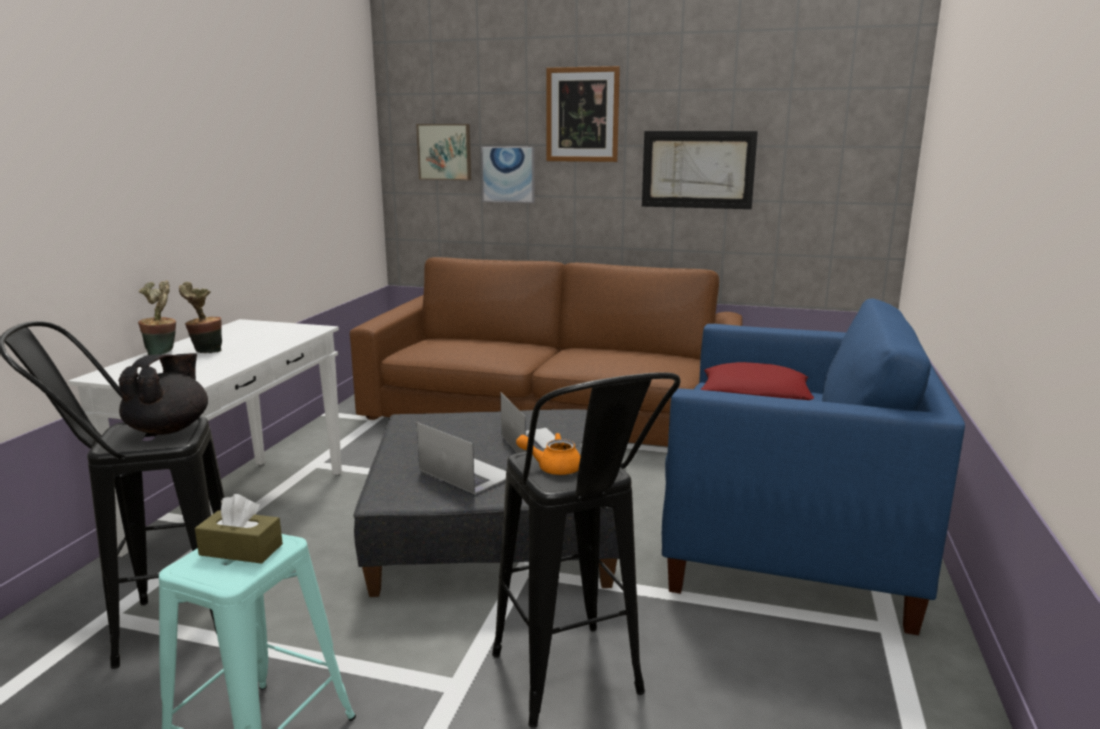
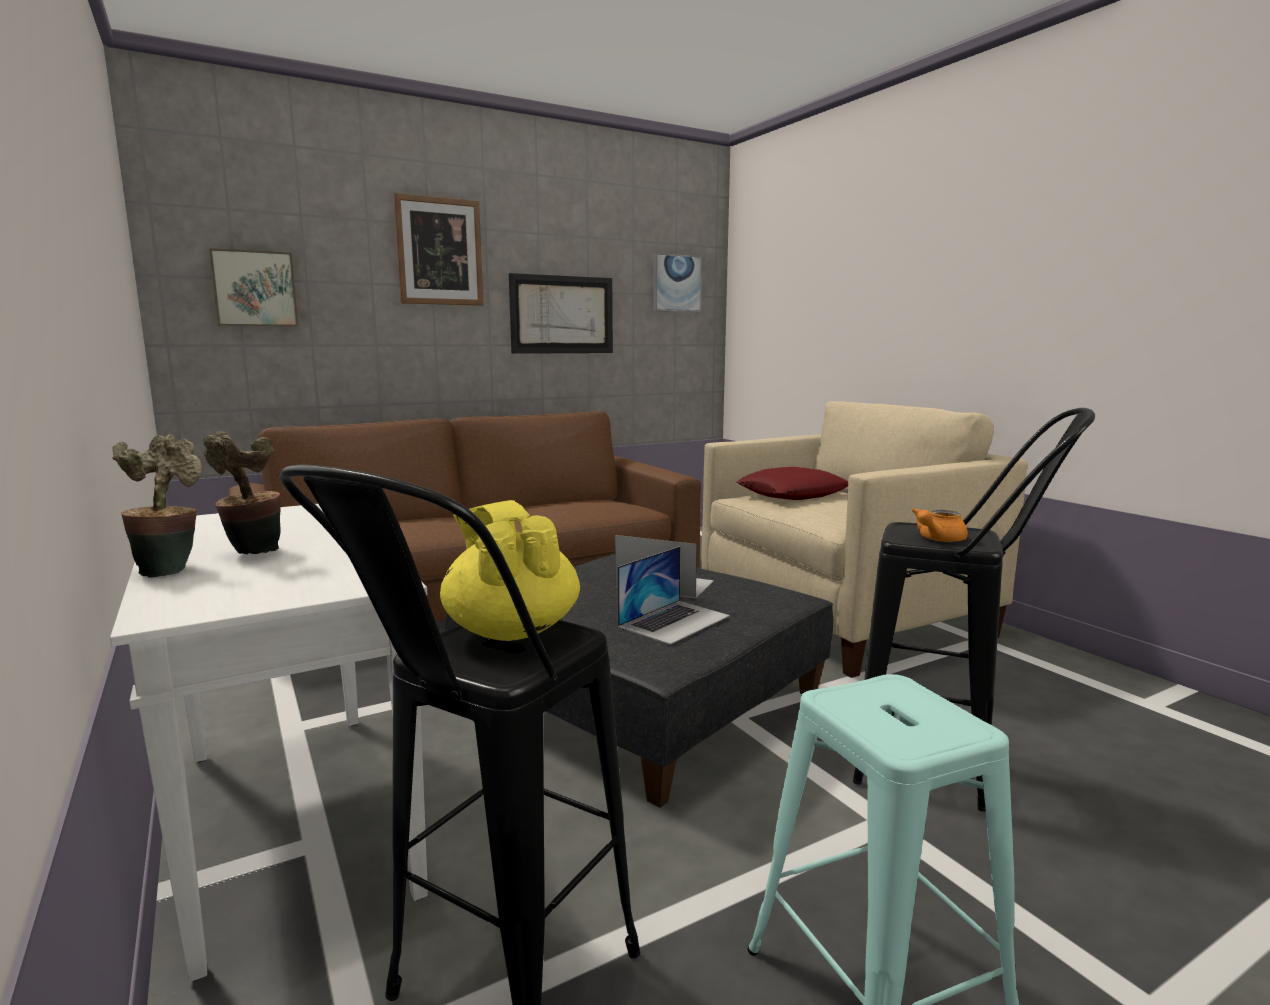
camera: 45 degrees left, 5 degrees down
black teapot [118,353,208,435] -> yellow teapot [440,500,580,641]
brown tissue box [195,494,283,564] -> none
laptop [417,422,506,494] -> laptop turned 135 degrees clockwise [618,546,730,645]
picture [481,146,535,203] -> picture moved to [653,253,702,312]
blue armchair [662,298,965,635] -> beige armchair [701,401,1027,678]

